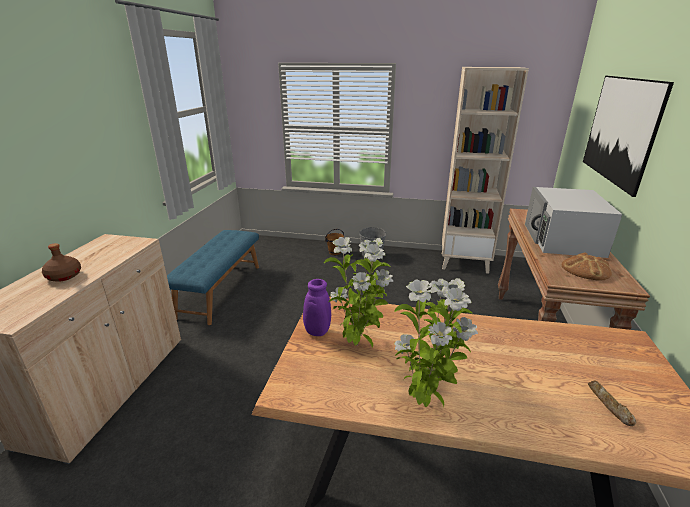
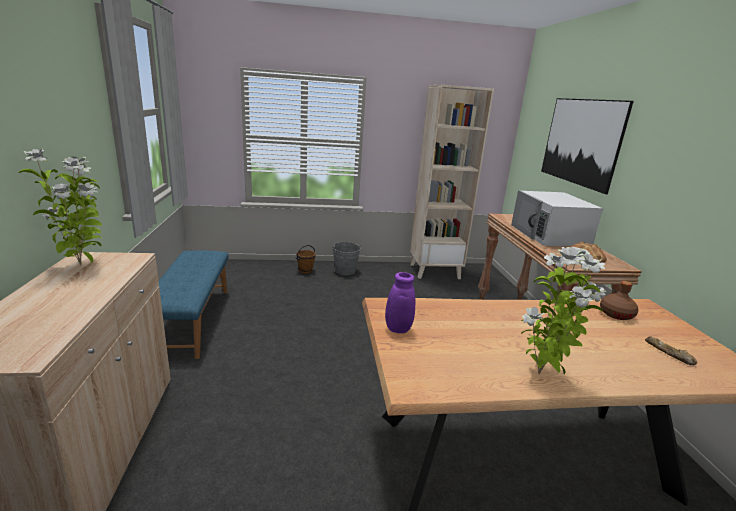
camera: 20 degrees left, 5 degrees down
brown bottle [42,243,81,282] -> brown bottle moved to [600,281,638,320]
potted plant [324,237,393,348] -> potted plant moved to [18,149,103,265]

